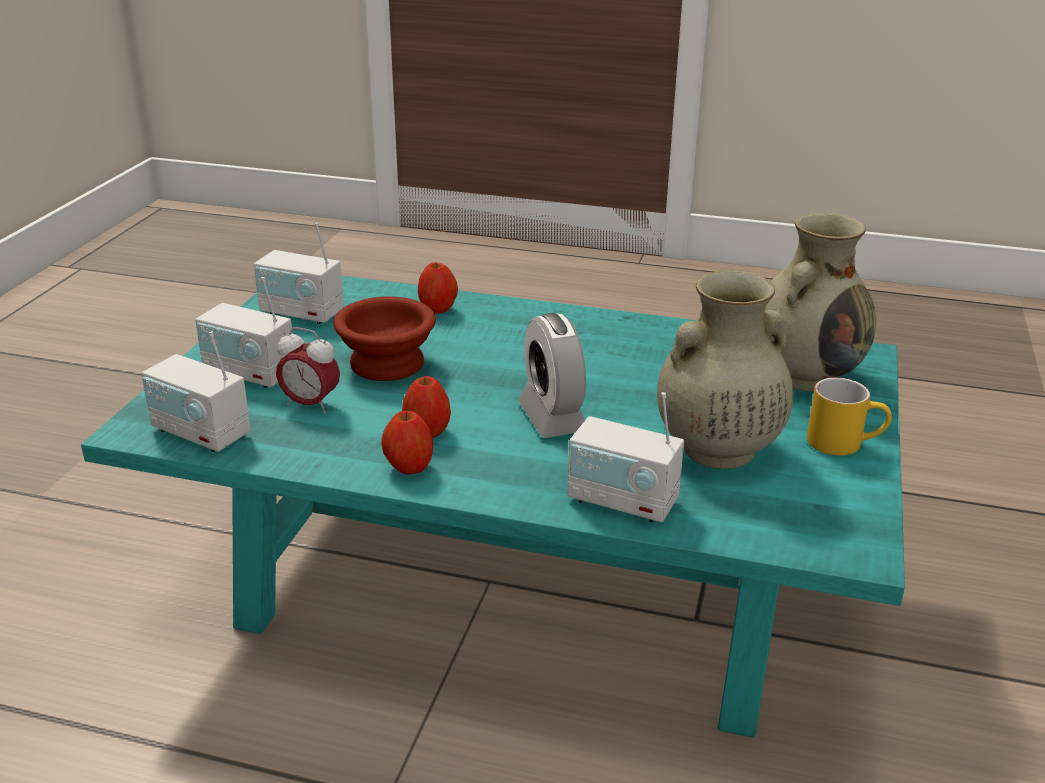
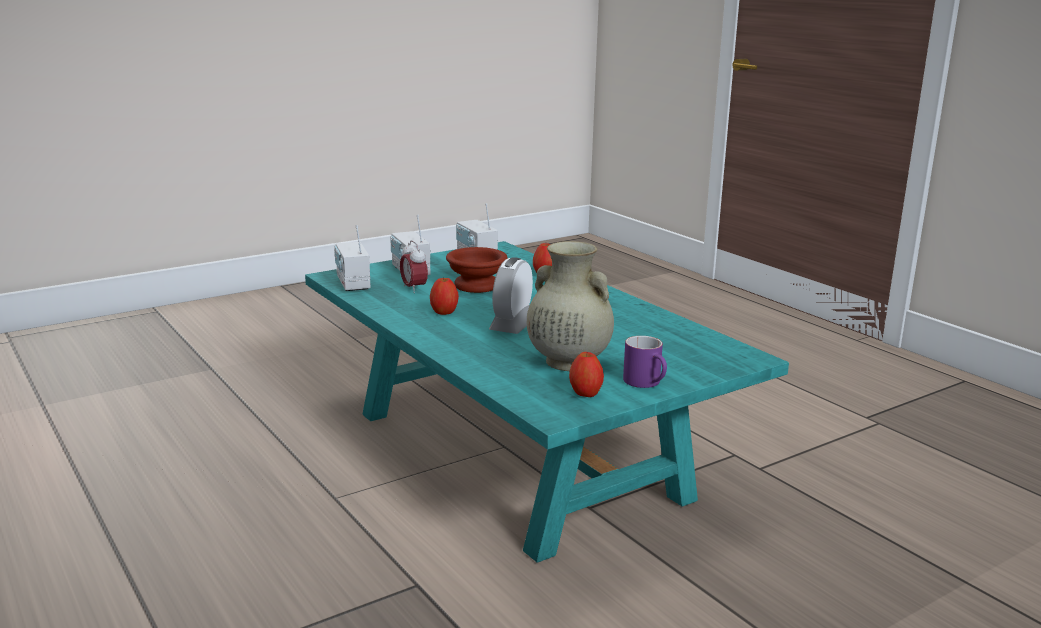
camera: 40 degrees right, 10 degrees down
apple [381,411,433,475] -> apple moved to [569,352,604,397]
radio [568,392,684,522] -> none
beige vase [765,213,876,392] -> none
yellow mug [807,378,892,456] -> purple mug [623,336,667,388]

